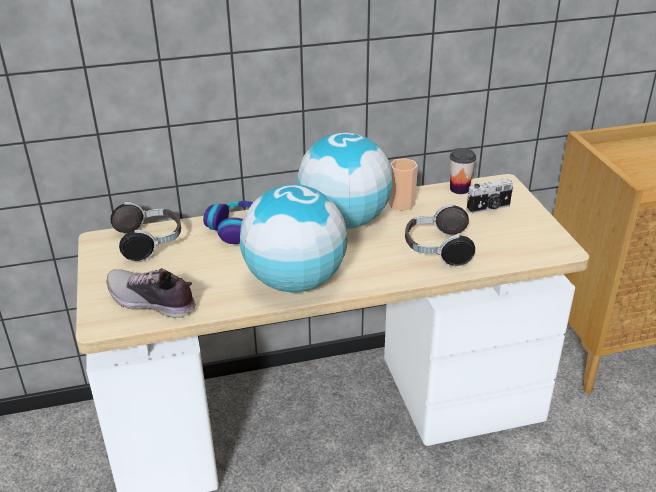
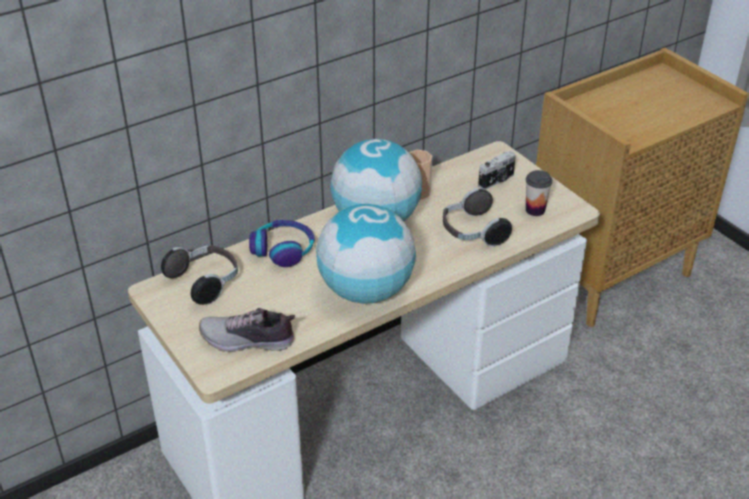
camera: 20 degrees left, 5 degrees up
cup [450,148,476,194] -> cup moved to [526,170,552,216]

